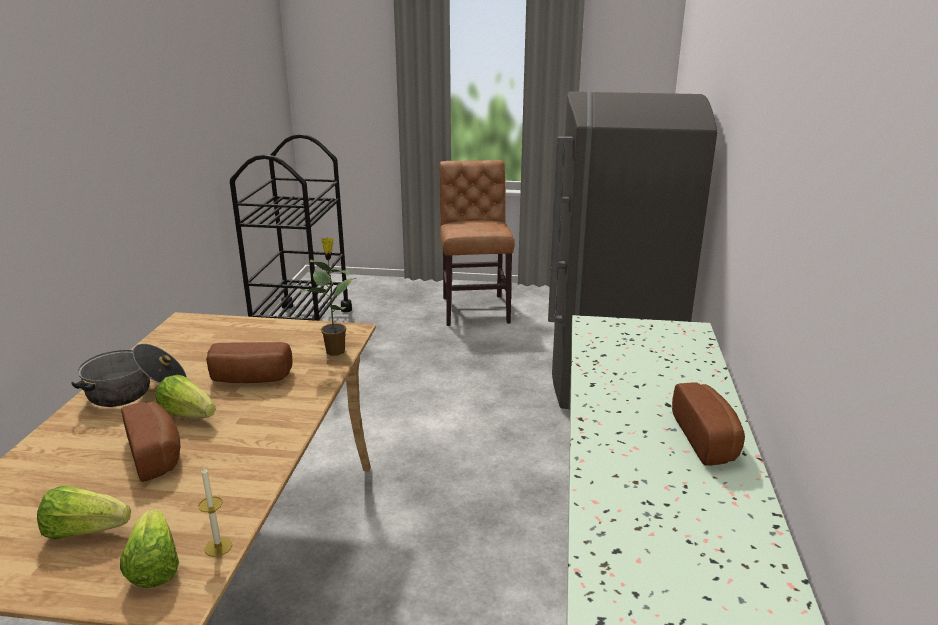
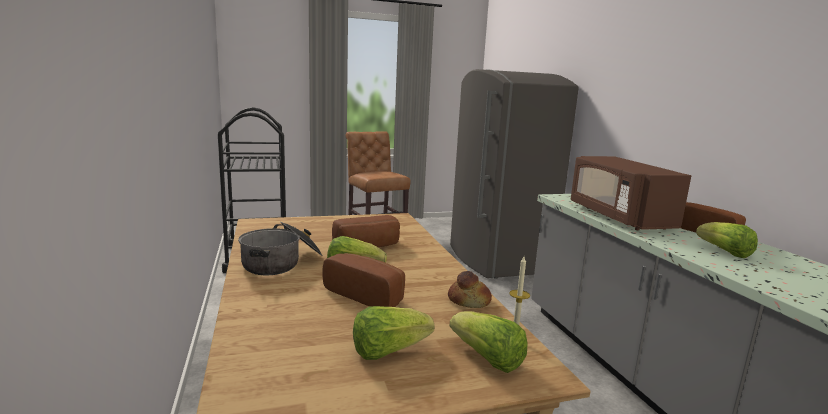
camera: 25 degrees left, 10 degrees down
potted plant [301,237,356,356] -> none
none -> bread [448,271,492,308]
none -> brown microwave [571,156,691,230]
none -> lettuce [696,222,758,258]

